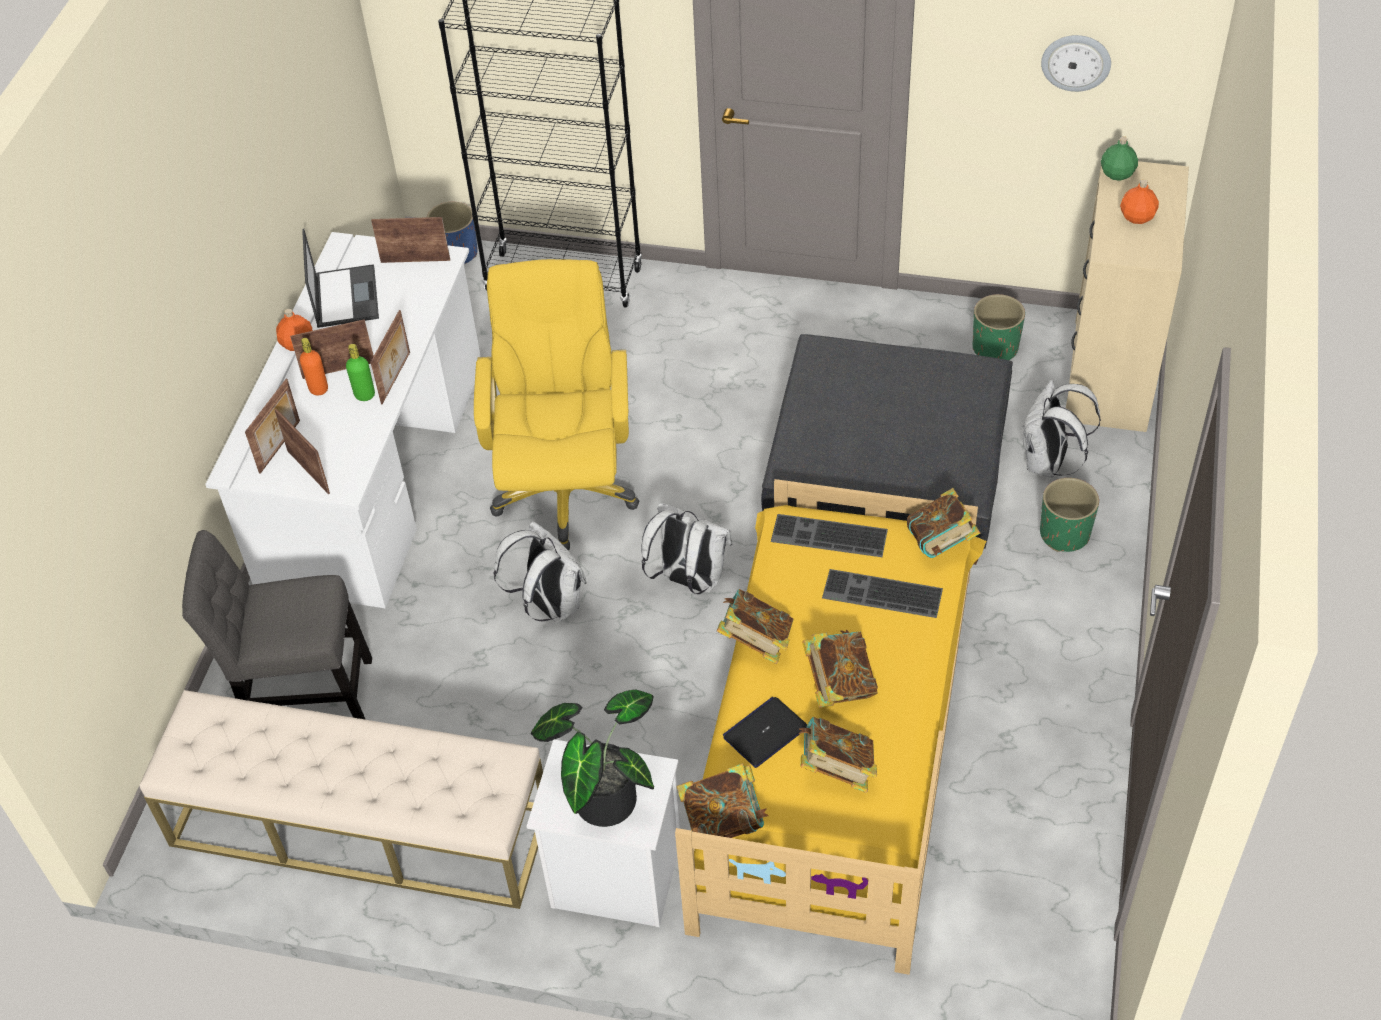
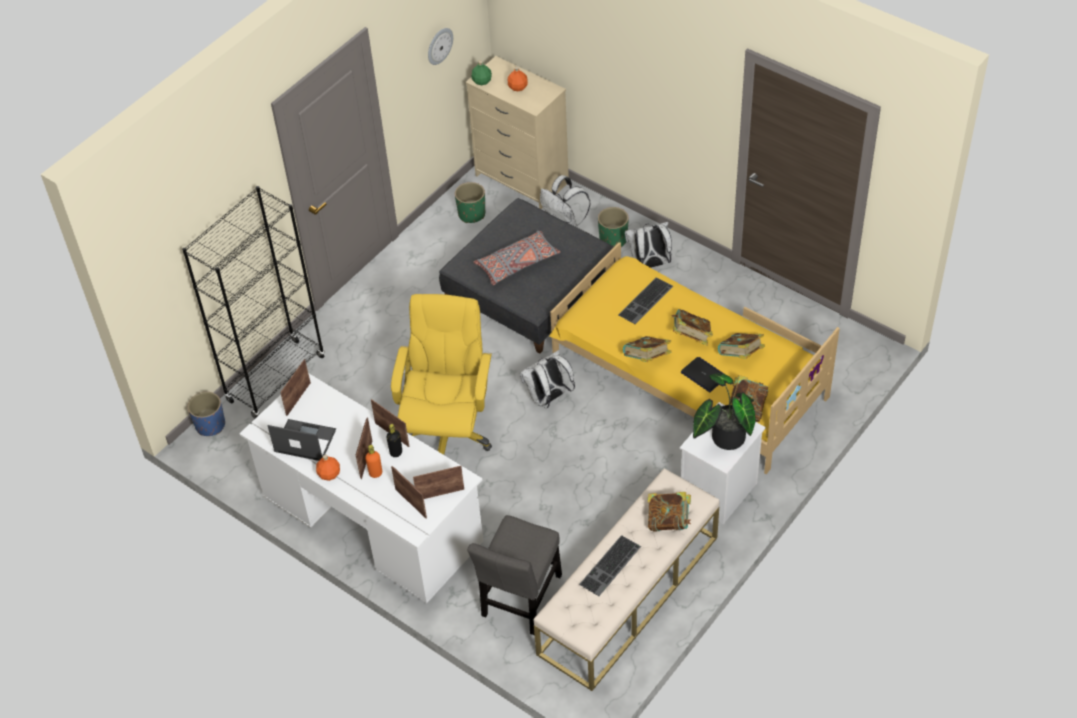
camera: 65 degrees left, 0 degrees up
green bottle [346,344,375,401] -> black bottle [387,424,402,457]
yellow office chair [474,259,639,550] -> yellow office chair turned 75 degrees clockwise [391,294,492,455]
white backpack [493,521,587,623] -> white backpack moved to [625,222,672,268]
laptop [723,697,807,768] -> laptop turned 150 degrees clockwise [681,357,724,392]
keyboard [771,514,888,557] -> keyboard moved to [579,535,641,596]
book [907,488,980,558] -> book moved to [648,492,691,532]
none -> grey pillow [474,231,560,285]

